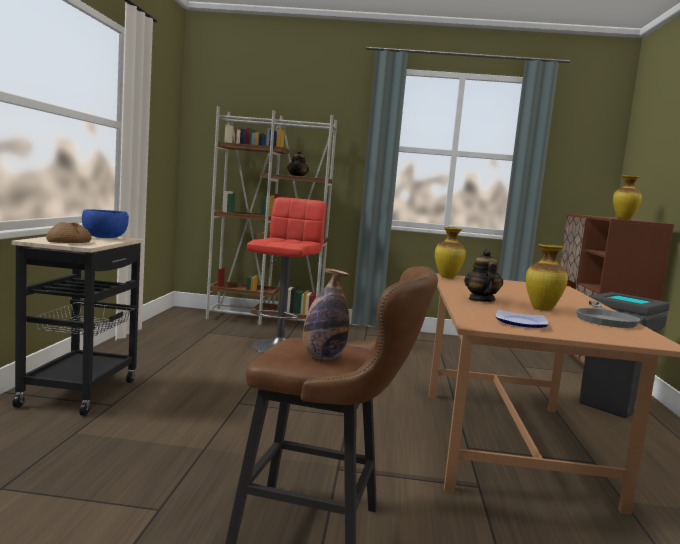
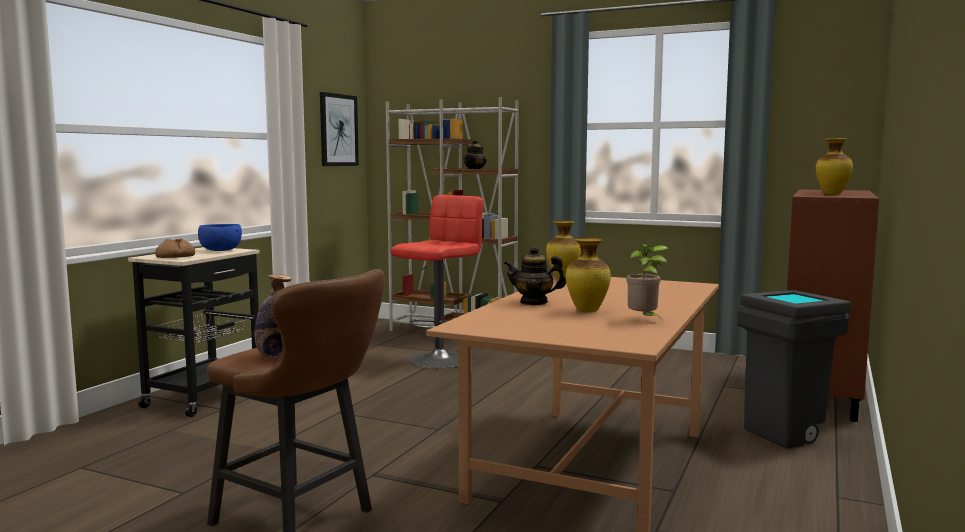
camera: 20 degrees right, 0 degrees up
teapot [464,249,503,302] -> teapot turned 105 degrees counterclockwise [504,246,566,305]
plate [496,310,549,328] -> none
grey frying pan [576,301,640,328] -> potted plant [627,244,668,319]
none -> picture [320,92,359,166]

